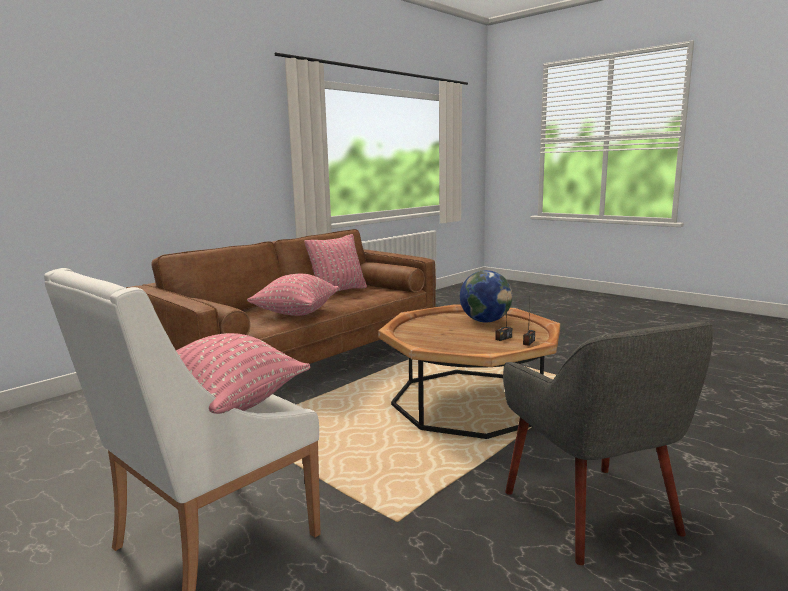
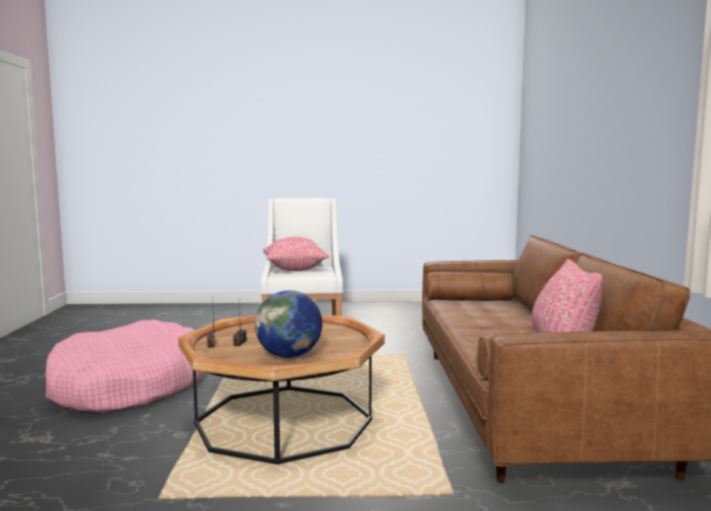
camera: 135 degrees right, 5 degrees down
pink pillow [247,274,340,316] -> none
grey armchair [503,322,713,565] -> pink dog bed [45,320,203,412]

